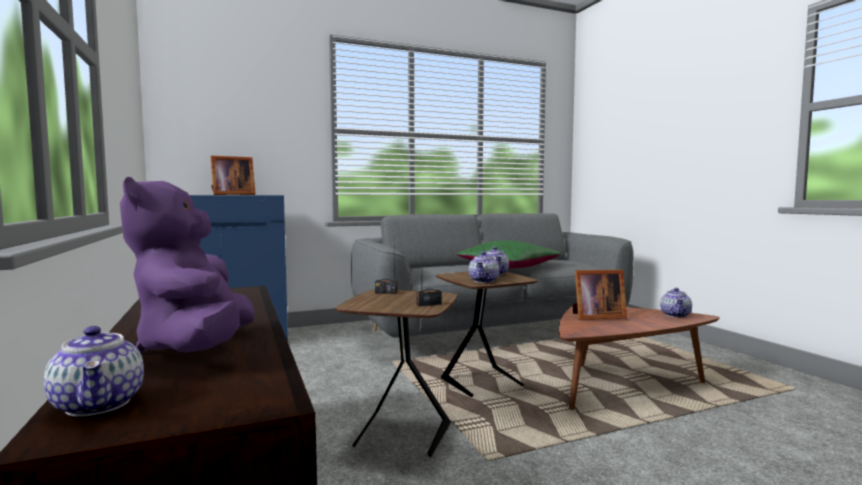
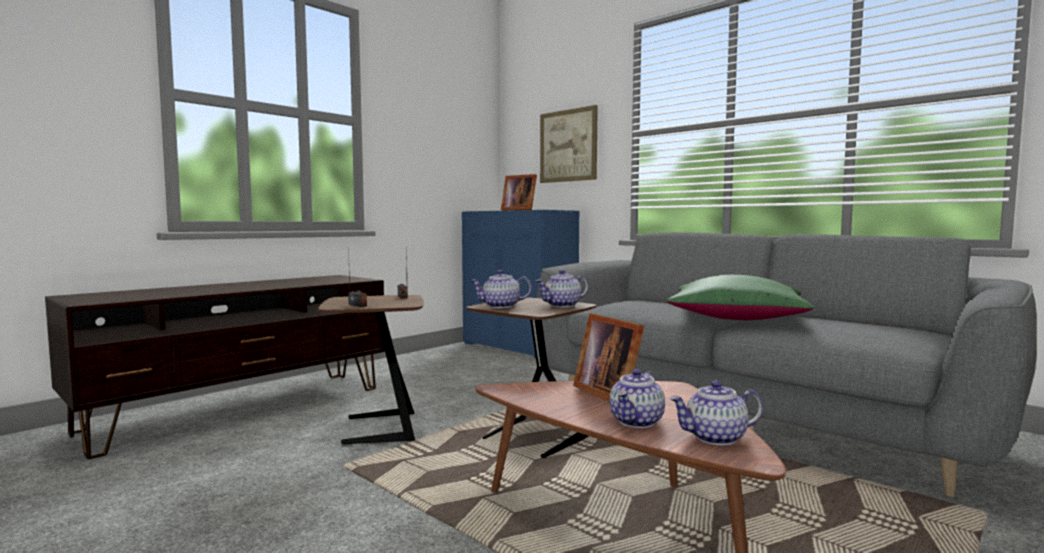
camera: 65 degrees right, 0 degrees up
teapot [44,326,144,417] -> teapot moved to [609,369,665,428]
purple plush toy [120,177,255,353] -> none
none -> picture [540,105,598,183]

